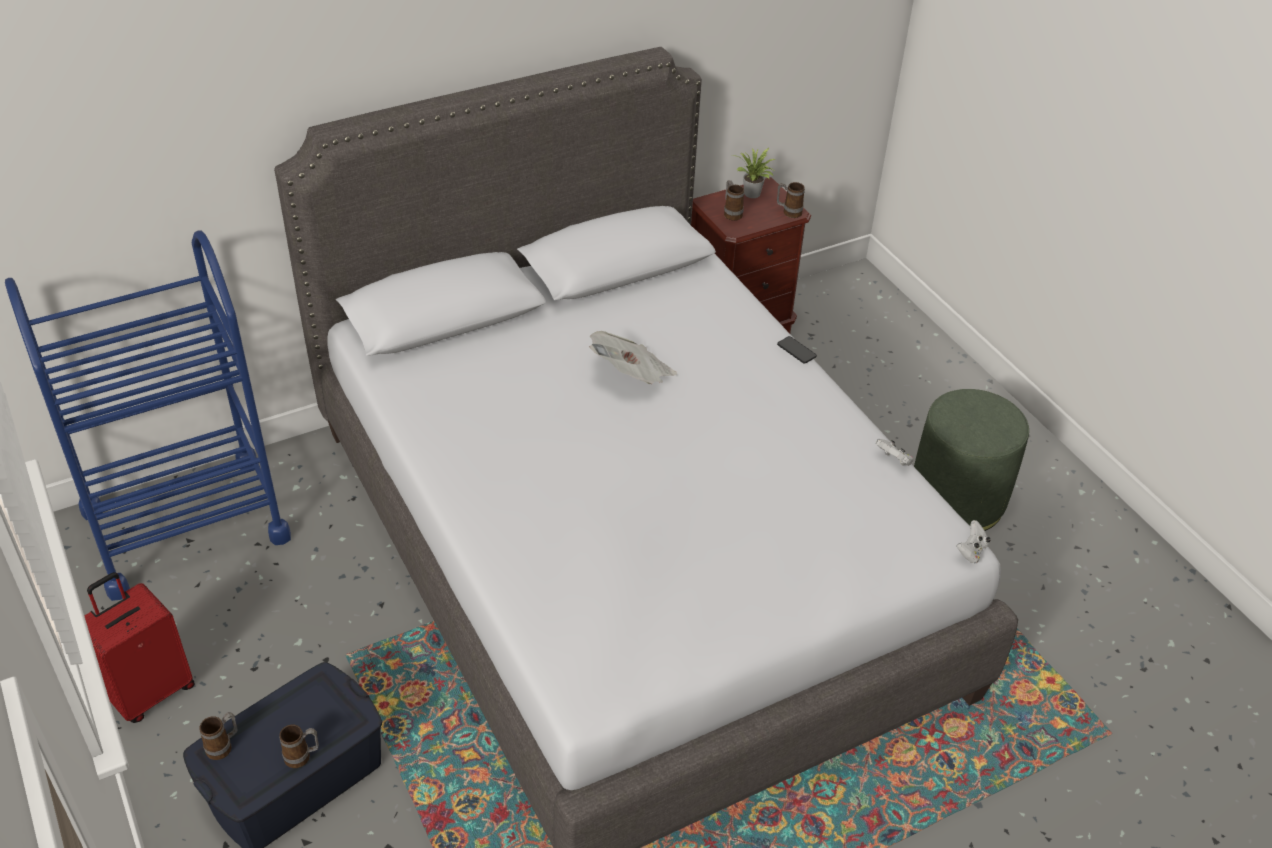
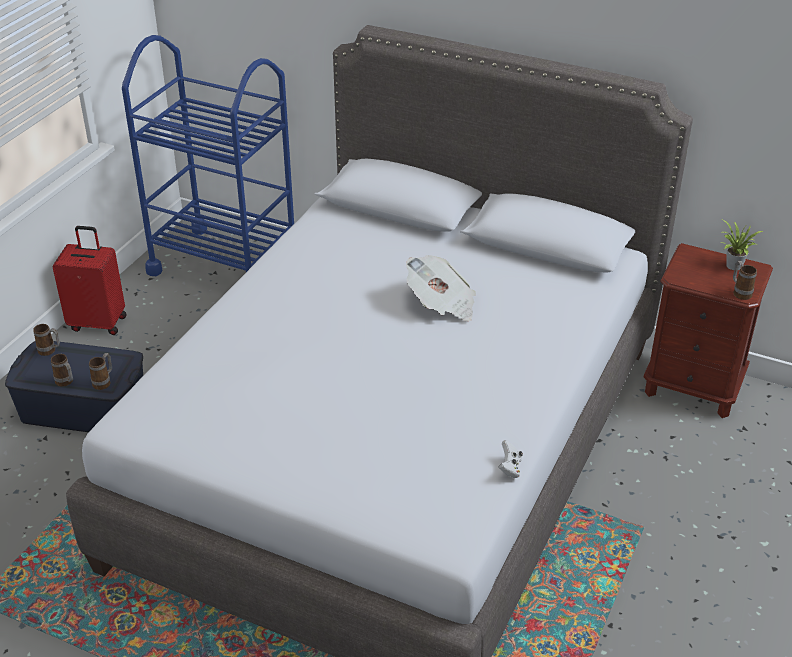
camera: 55 degrees right, 5 degrees down
mug [724,180,744,221] -> mug moved to [89,353,112,390]
phone [777,336,817,364] -> none
green ottoman [914,389,1029,531] -> none
white game controller [957,520,990,564] -> none

